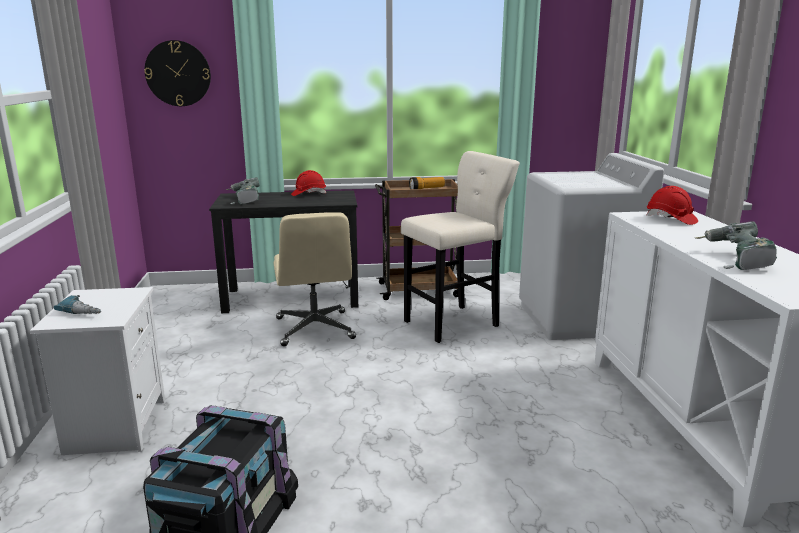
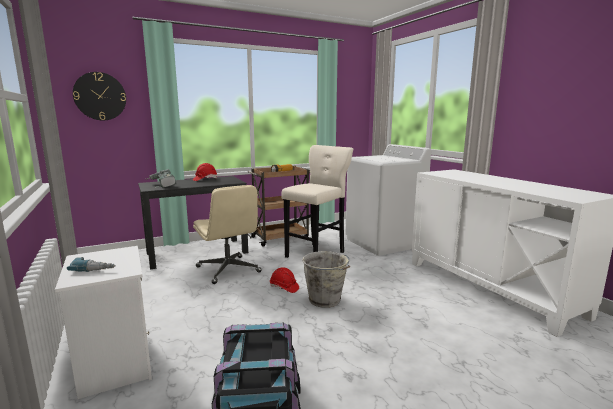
camera: 20 degrees left, 5 degrees down
red hard hat [647,186,698,225] -> red hard hat moved to [270,267,299,293]
power drill [695,222,777,270] -> none
none -> grey bucket [302,251,350,308]

